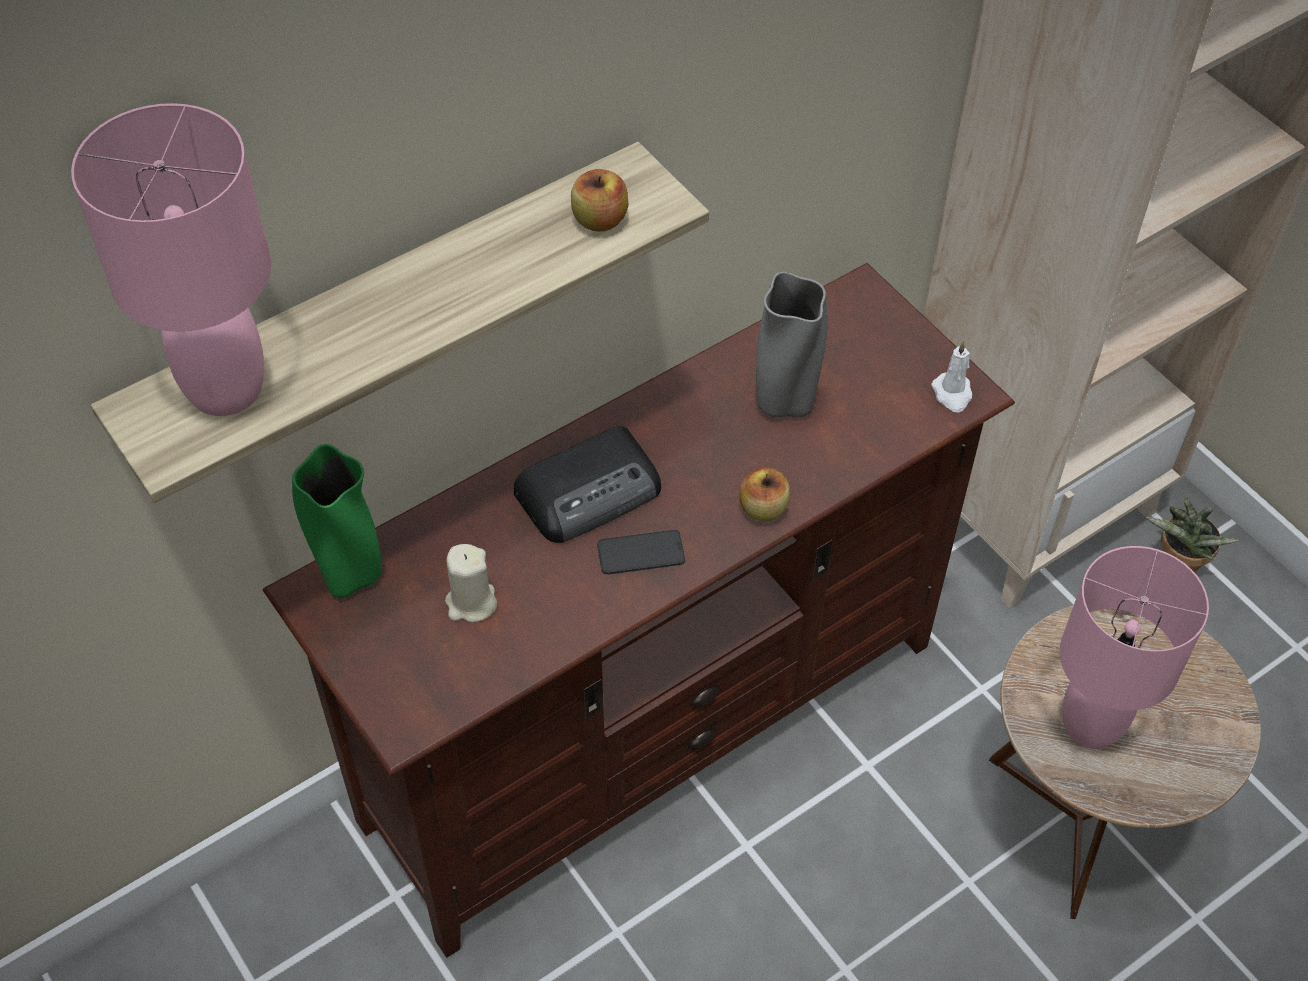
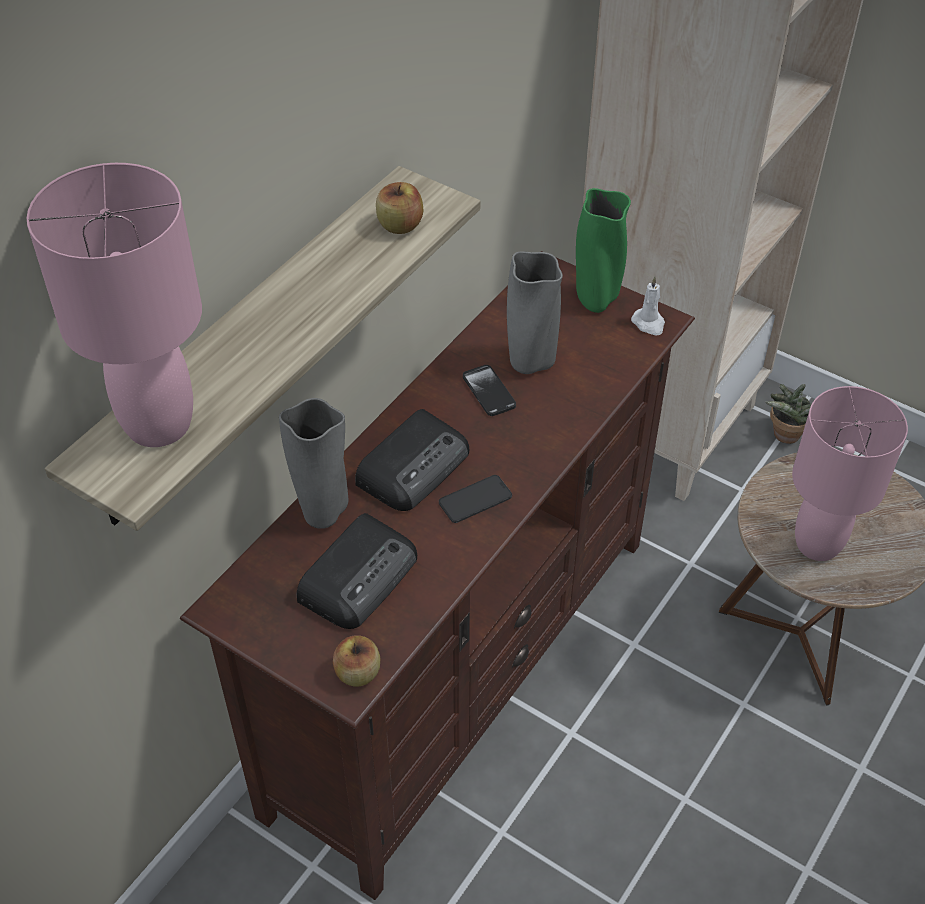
camera: 20 degrees left, 5 degrees down
green vase [292,444,382,598] -> green vase moved to [576,188,631,313]
beige candle [445,544,497,622] -> radio [297,513,417,629]
apple [740,468,790,522] -> apple moved to [333,636,380,686]
none -> grey vase [279,398,349,529]
none -> phone [463,365,516,416]

